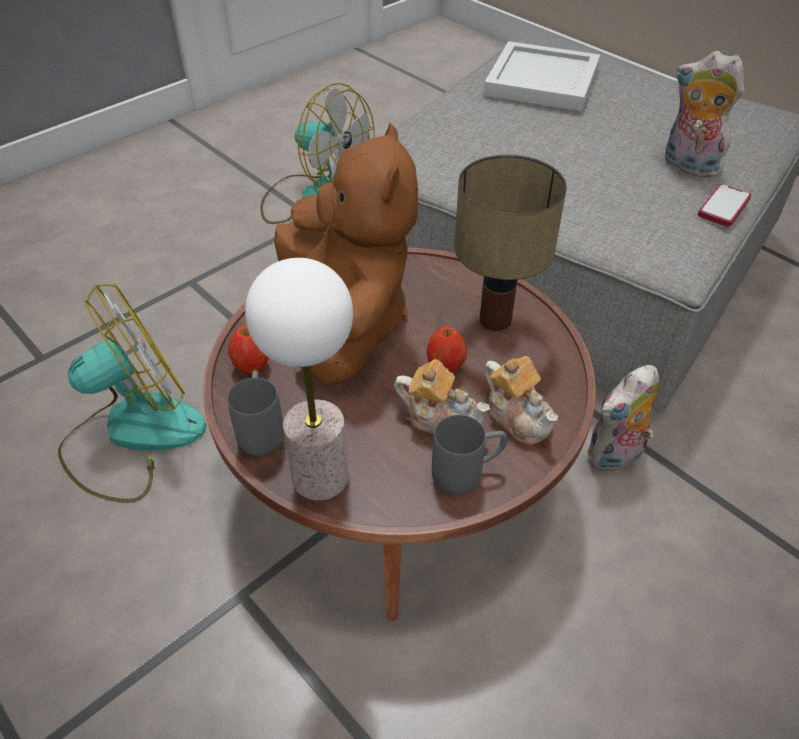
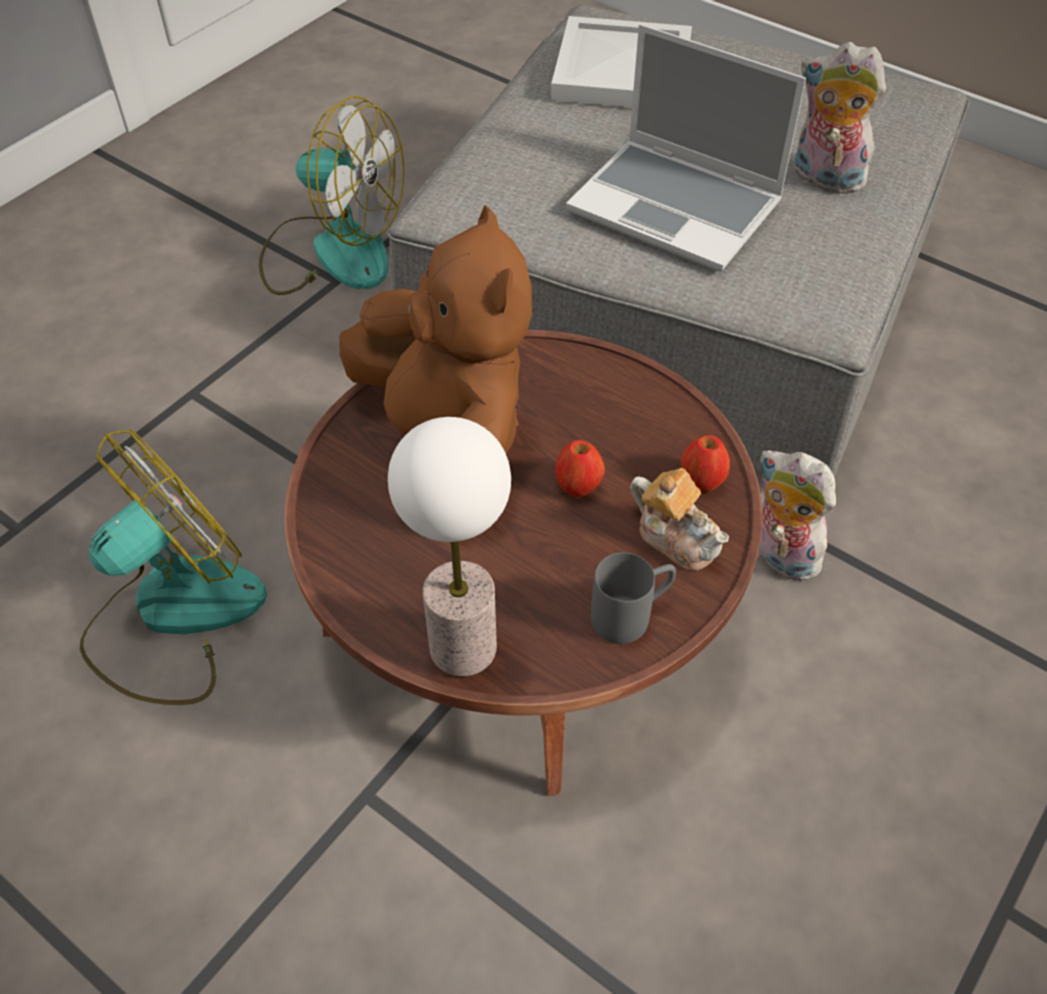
camera: 10 degrees left, 5 degrees up
grey mug [227,370,284,456] -> none
apple [228,326,269,374] -> apple moved to [681,435,730,492]
teapot [394,359,490,434] -> none
table lamp [454,155,567,331] -> none
plush toy [586,365,659,474] -> plush toy turned 90 degrees clockwise [758,450,836,582]
phone [698,184,751,227] -> none
none -> laptop [566,24,806,272]

